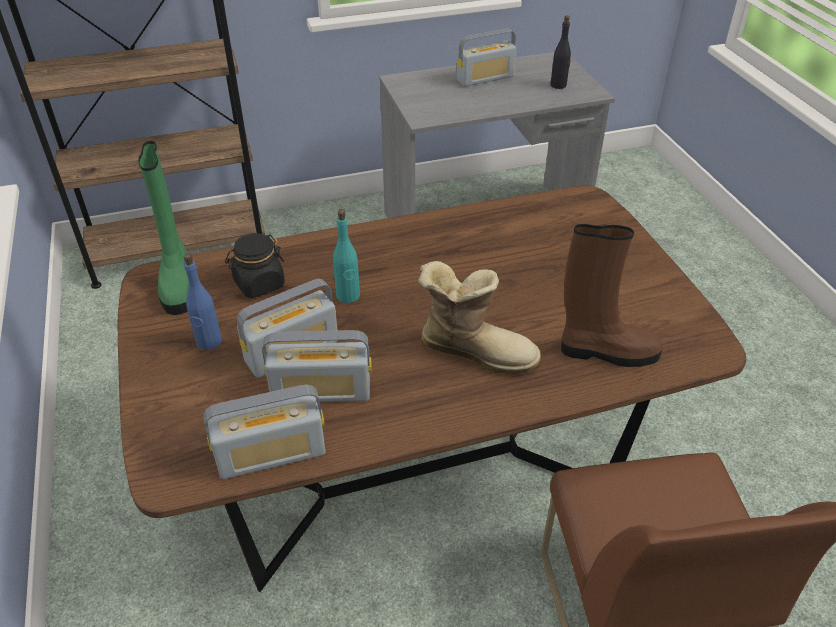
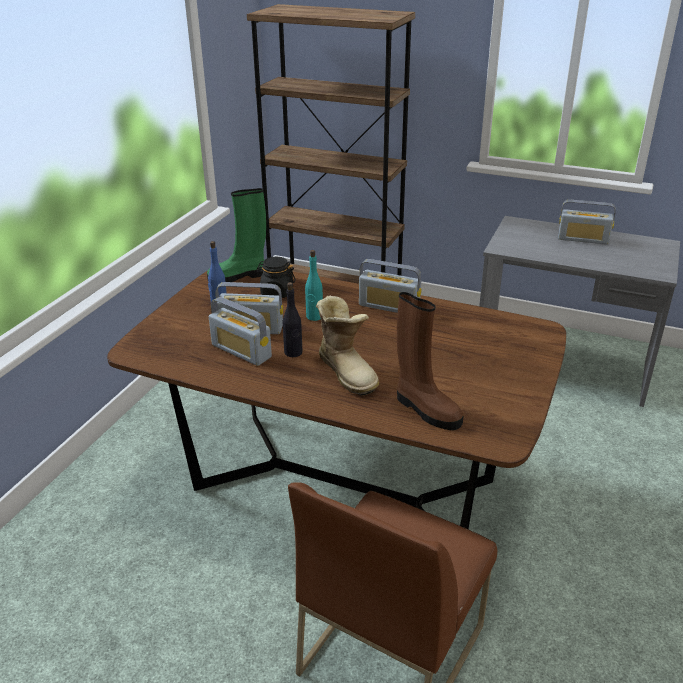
camera: 40 degrees right, 10 degrees down
green boot [138,141,189,315] -> green boot turned 45 degrees clockwise [207,188,266,282]
radio [204,385,326,479] -> radio moved to [359,259,421,313]
black bottle [550,16,571,89] -> black bottle moved to [283,282,303,357]

